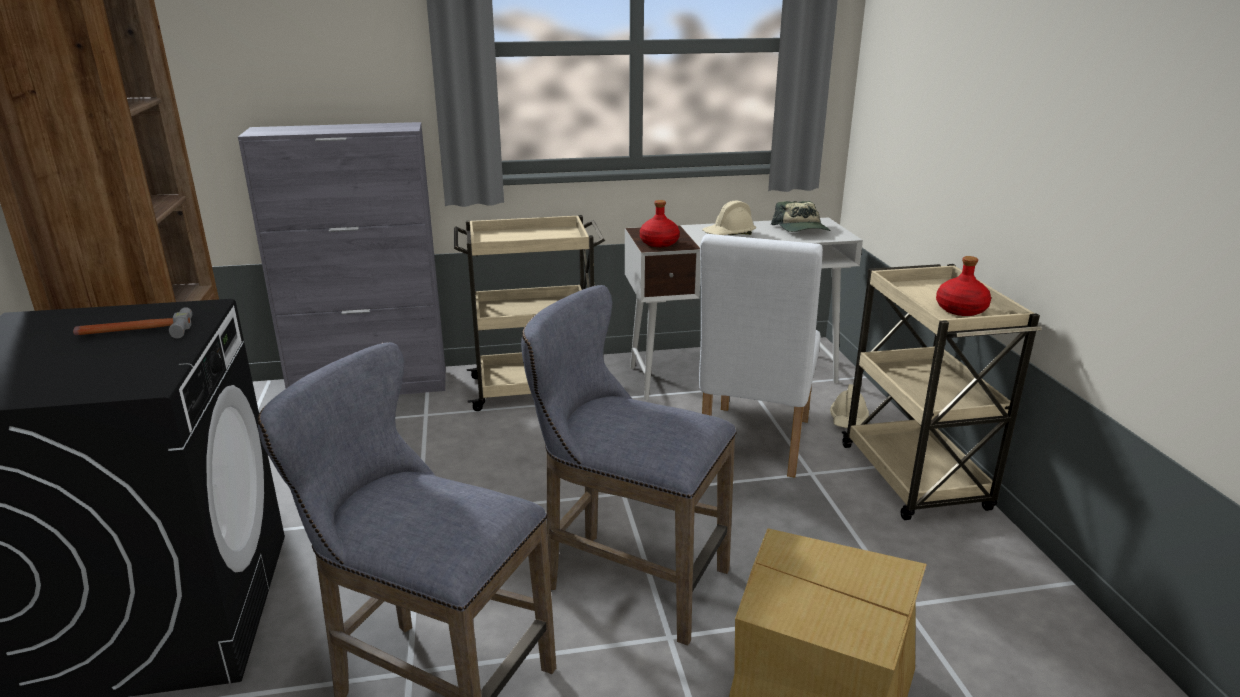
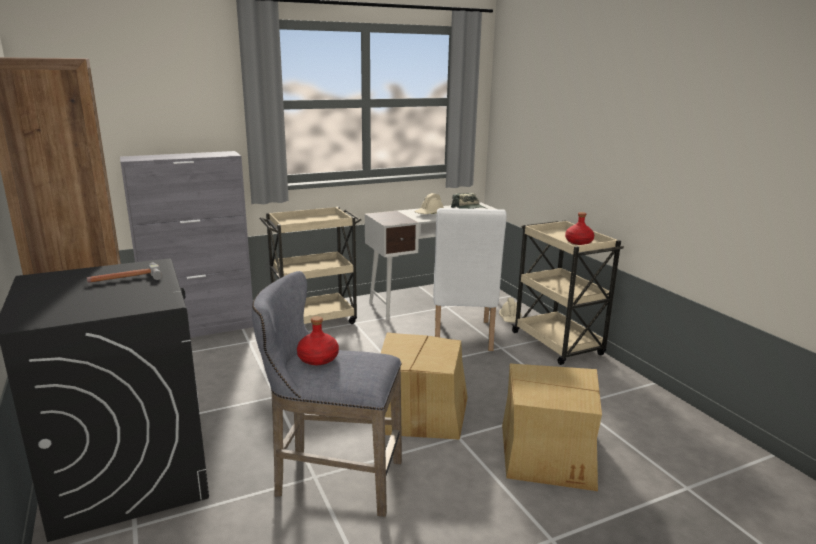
camera: 15 degrees left, 5 degrees down
grey stool [521,285,737,646] -> cardboard box [380,332,468,440]
red bottle [640,200,680,247] -> red bottle moved to [297,316,339,365]

